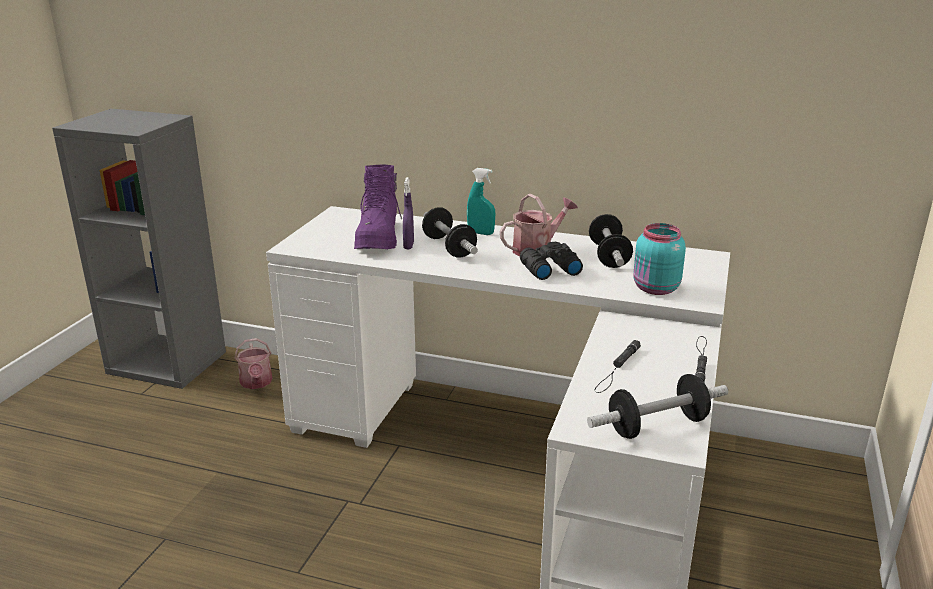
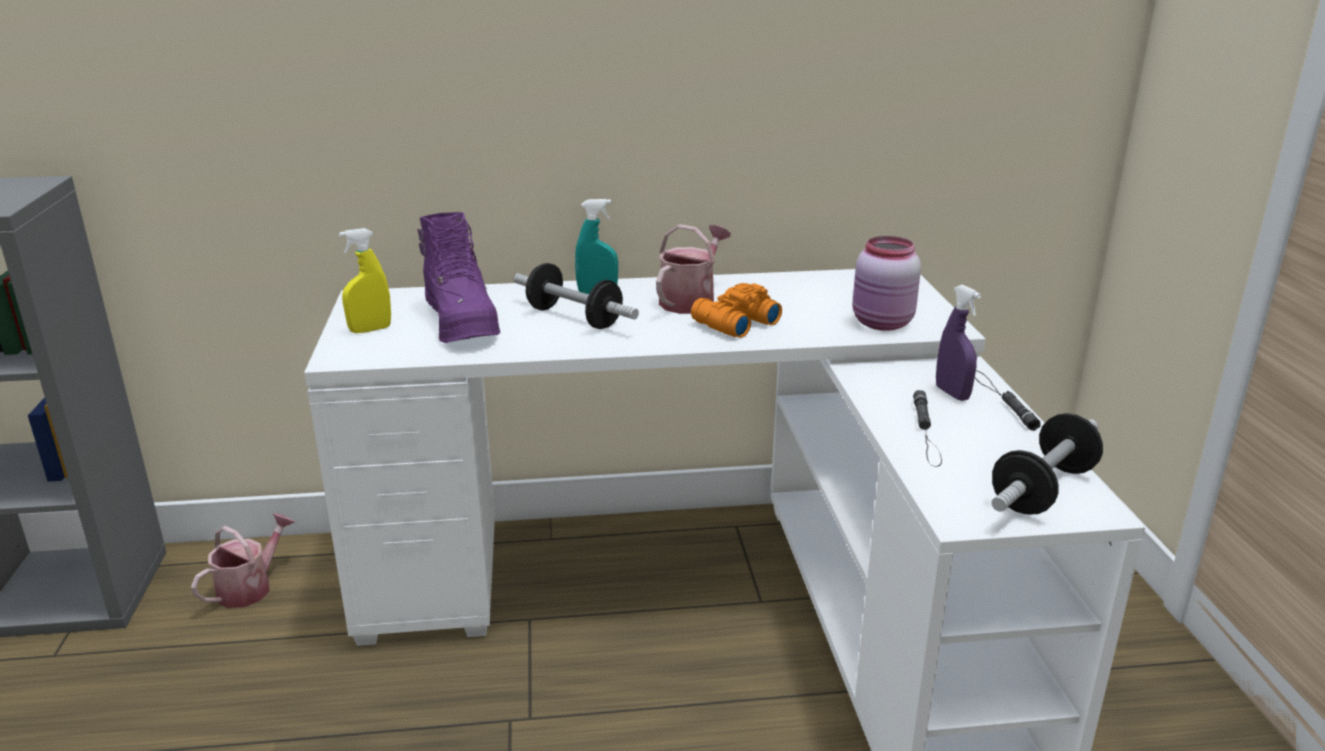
camera: 25 degrees left, 0 degrees up
watering can [234,338,272,389] -> watering can turned 105 degrees counterclockwise [191,513,295,608]
purple spray bottle [403,177,414,249] -> purple spray bottle moved to [936,285,981,401]
black binoculars [520,242,583,280] -> orange binoculars [691,283,782,338]
dumbbell [589,214,633,268] -> none
turquoise jar [633,223,686,295] -> pink jar [853,236,921,331]
none -> yellow spray bottle [339,228,391,333]

